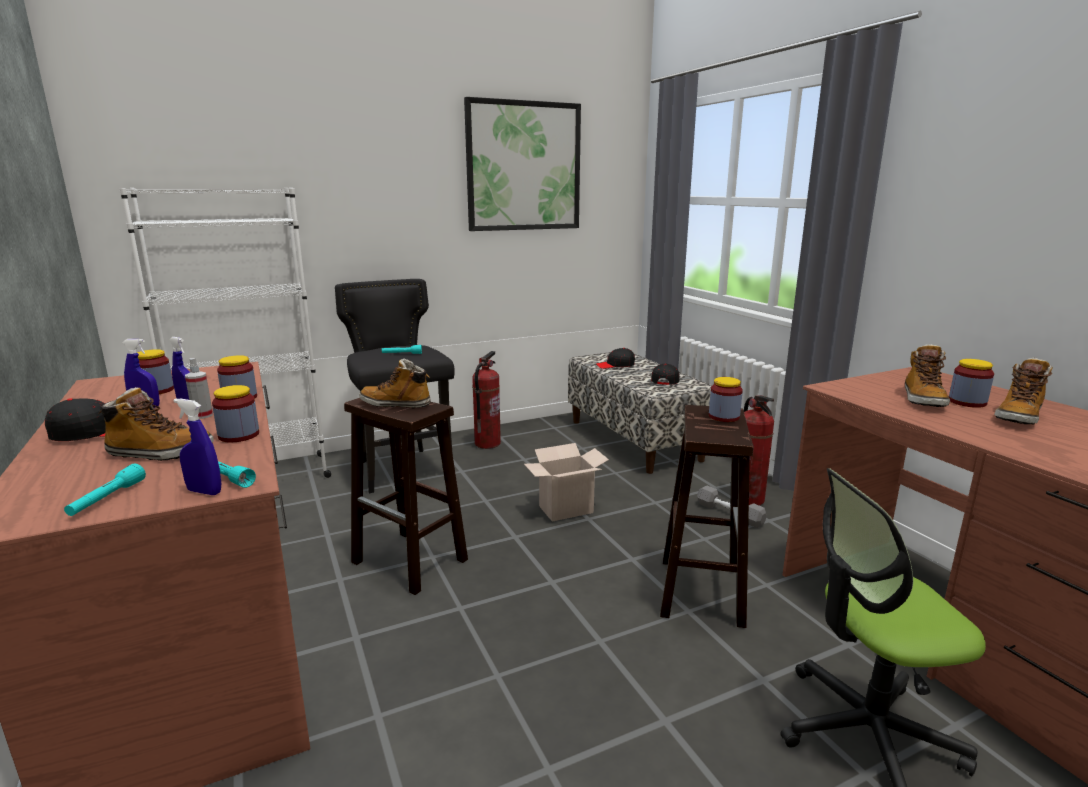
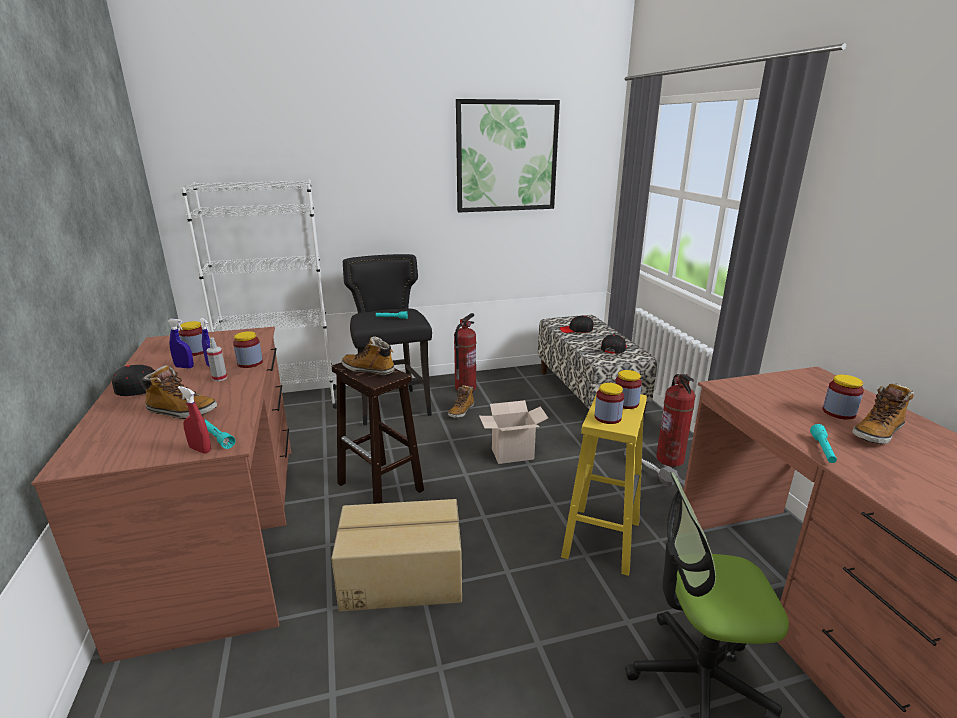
camera: 10 degrees right, 5 degrees up
turquoise flashlight [64,464,146,516] -> turquoise flashlight moved to [810,424,837,463]
blue spray bottle [174,398,221,495] -> red spray bottle [178,386,211,454]
jar [212,385,259,442] -> jar moved to [595,383,624,424]
brown stool [660,405,754,628] -> yellow stool [561,389,647,576]
boot [905,344,950,407] -> boot moved to [448,385,474,418]
none -> cardboard box [331,499,462,612]

